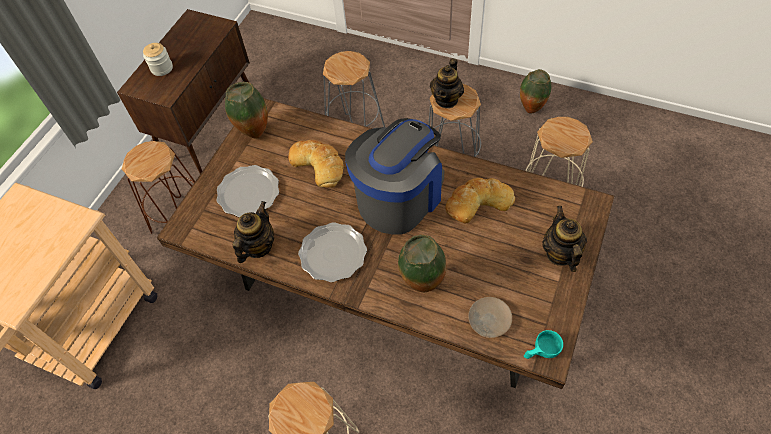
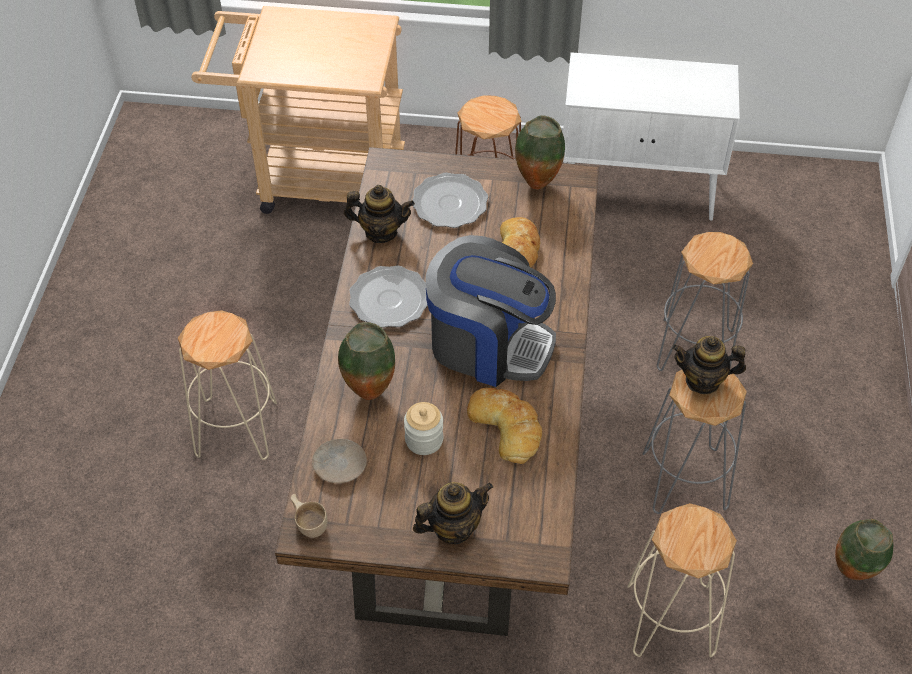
camera: 70 degrees right, 5 degrees down
brown cabinet [117,9,250,174] -> white cabinet [563,52,740,221]
jar [143,43,173,76] -> jar moved to [404,402,443,455]
turquoise cup [524,330,563,359] -> beige cup [291,494,328,538]

